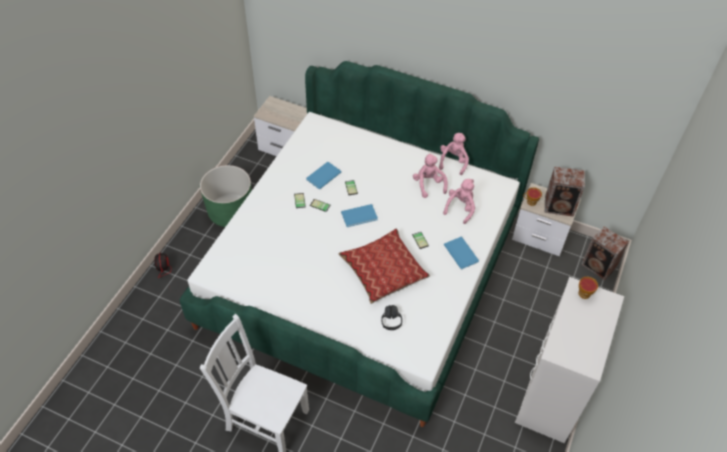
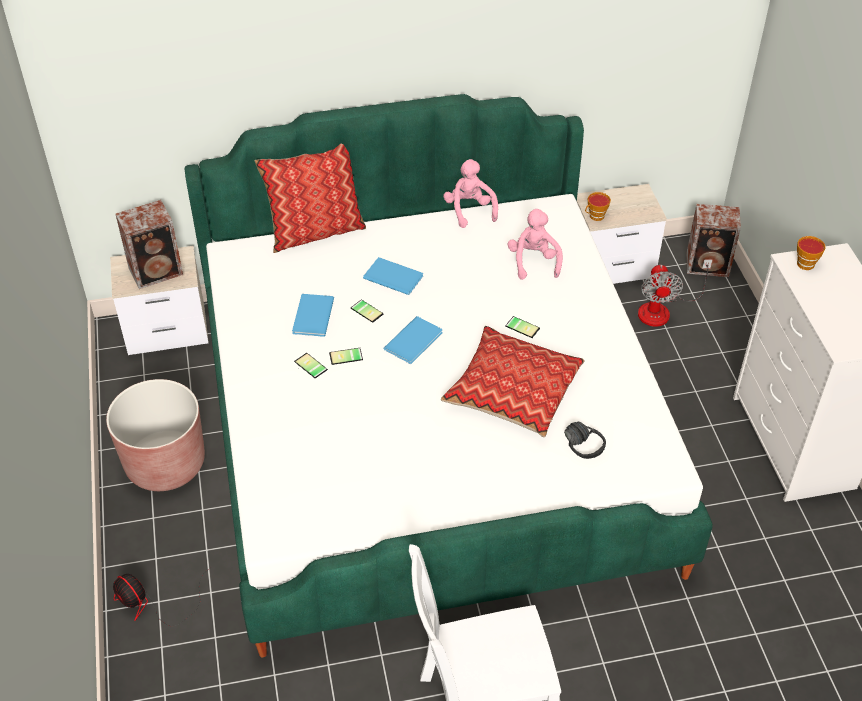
camera: 35 degrees left, 5 degrees down
green planter [200,165,252,227] -> brown planter [106,379,205,491]
pink plush toy [413,153,448,198] -> none
blue book [444,237,479,269] -> blue book moved to [363,257,423,295]
speaker [545,167,585,217] -> speaker moved to [115,200,183,289]
none -> pillow [254,143,366,253]
none -> fan [638,259,712,327]

